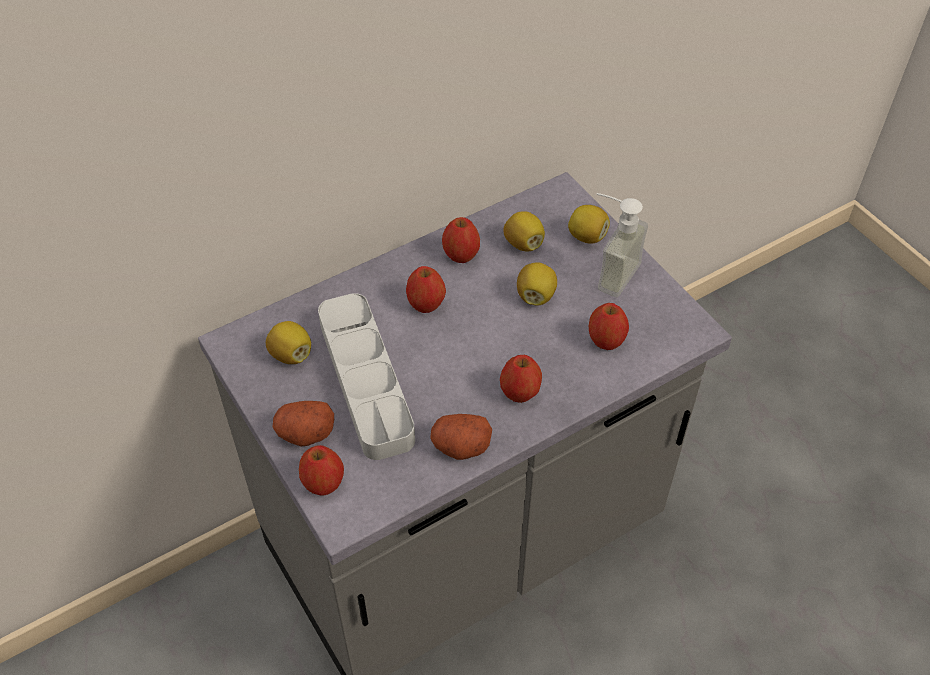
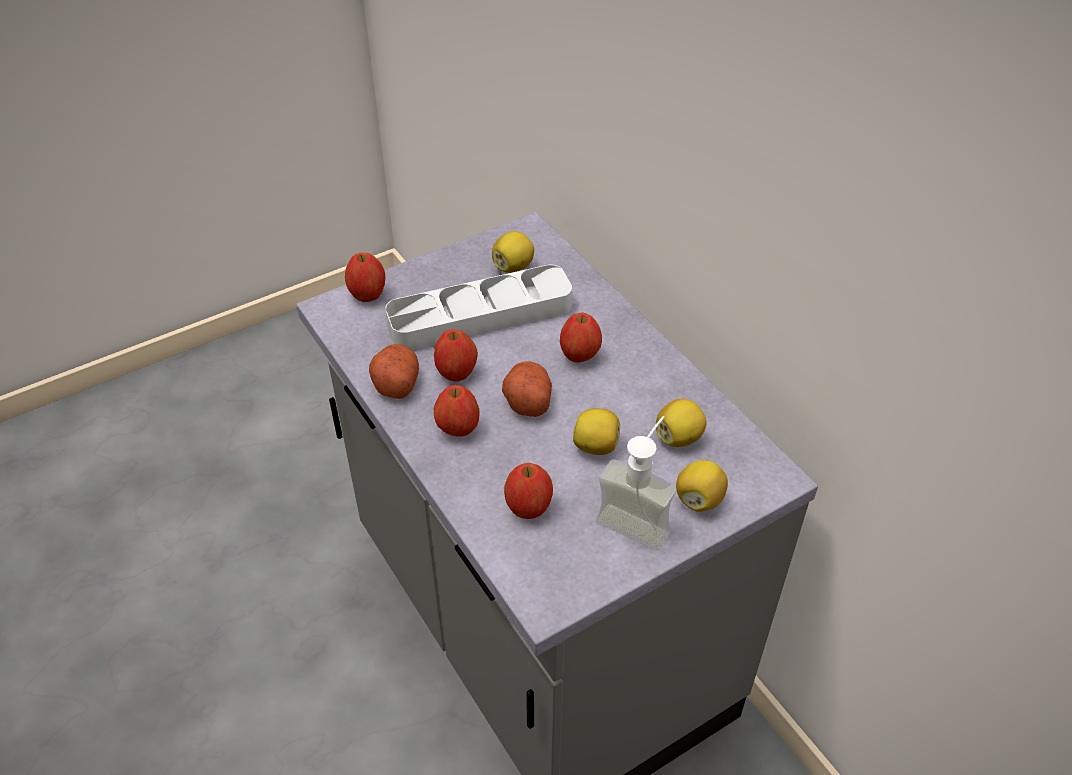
camera: 90 degrees right, 5 degrees down
potato [273,401,334,446] -> potato moved to [502,361,552,417]
apple [442,217,480,263] -> apple moved to [434,329,478,381]

